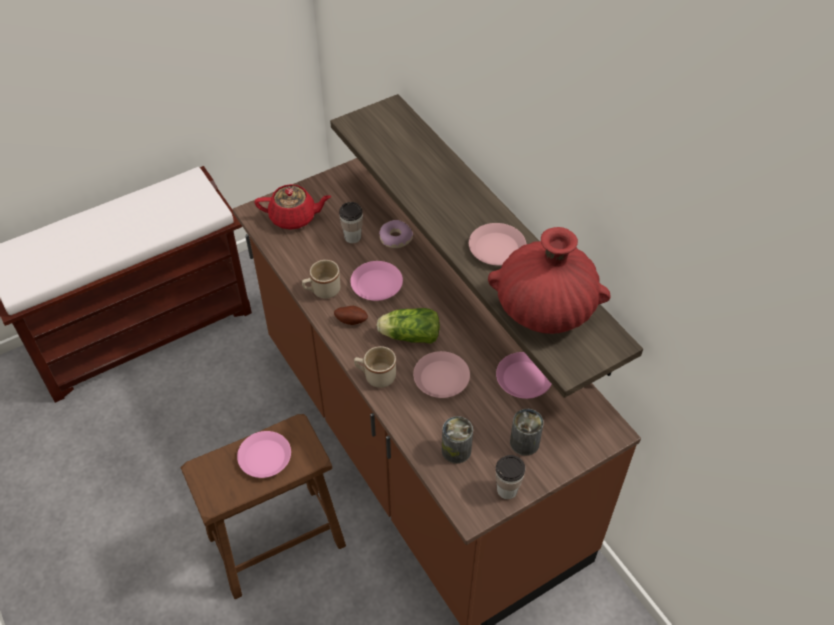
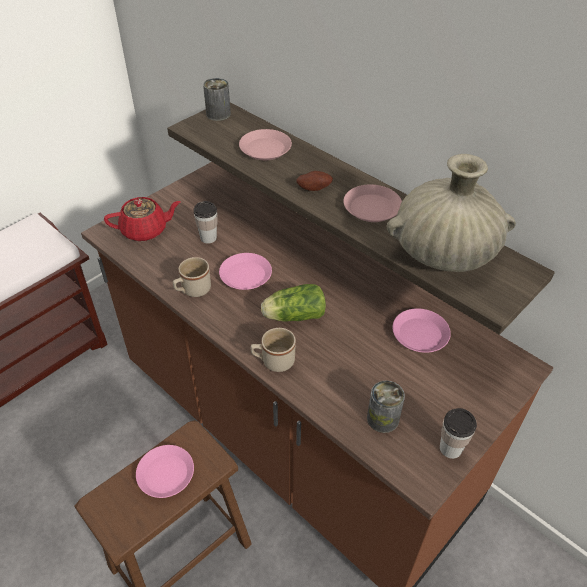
camera: 15 degrees left, 5 degrees down
potato [334,306,368,325] -> potato moved to [296,171,333,191]
donut [379,220,413,248] -> none
pink plate [413,351,470,398] -> pink plate moved to [239,129,292,160]
red vase [488,227,611,334] -> beige vase [386,154,516,272]
can [510,409,544,456] -> can moved to [203,78,231,121]

